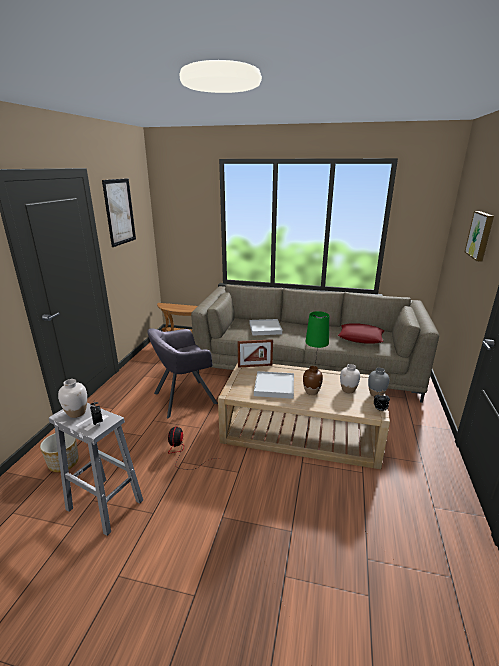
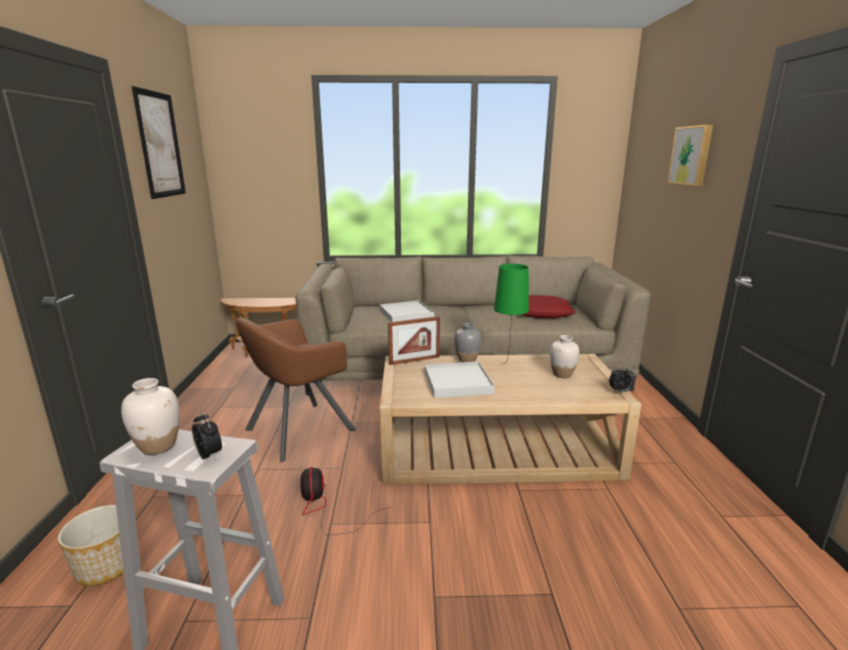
camera: 15 degrees left, 5 degrees down
grey armchair [147,328,218,418] -> brown armchair [236,318,356,463]
brown vase [303,366,323,395] -> none
grey vase [368,368,389,397] -> grey vase moved to [455,323,481,362]

